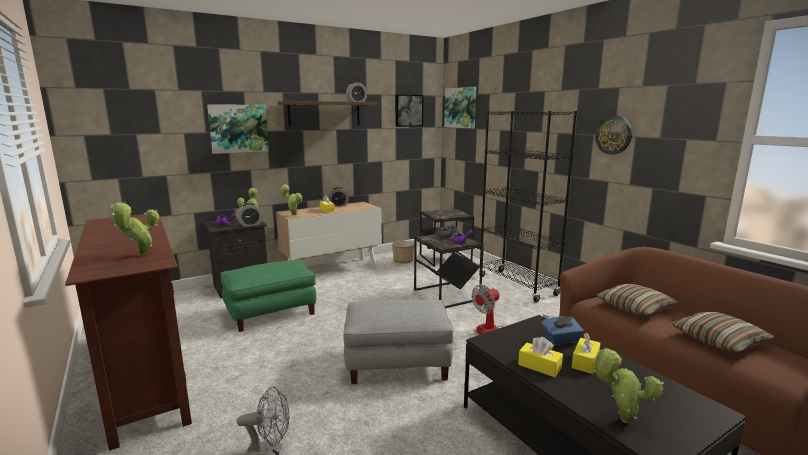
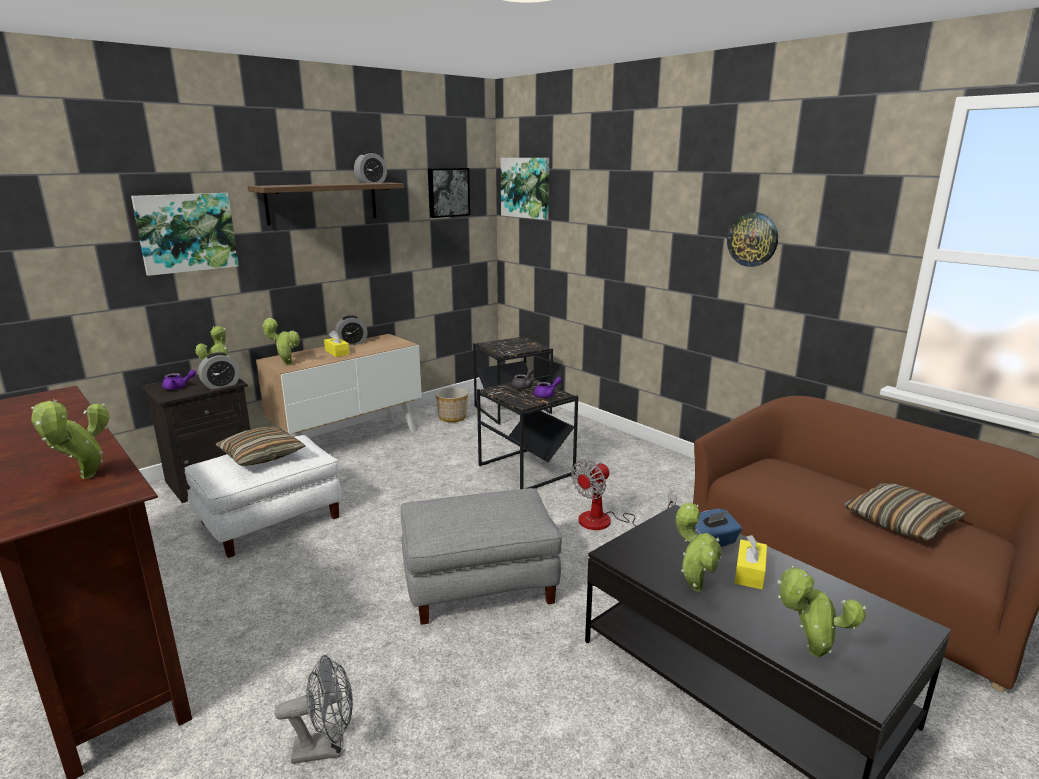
camera: 10 degrees left, 5 degrees up
green ottoman [220,260,316,332] -> white ottoman [184,435,341,558]
black bookcase [479,111,577,302] -> none
yellow tissue box [518,337,563,377] -> potted plant [676,503,722,592]
pillow [596,284,679,316] -> pillow moved to [215,426,306,466]

